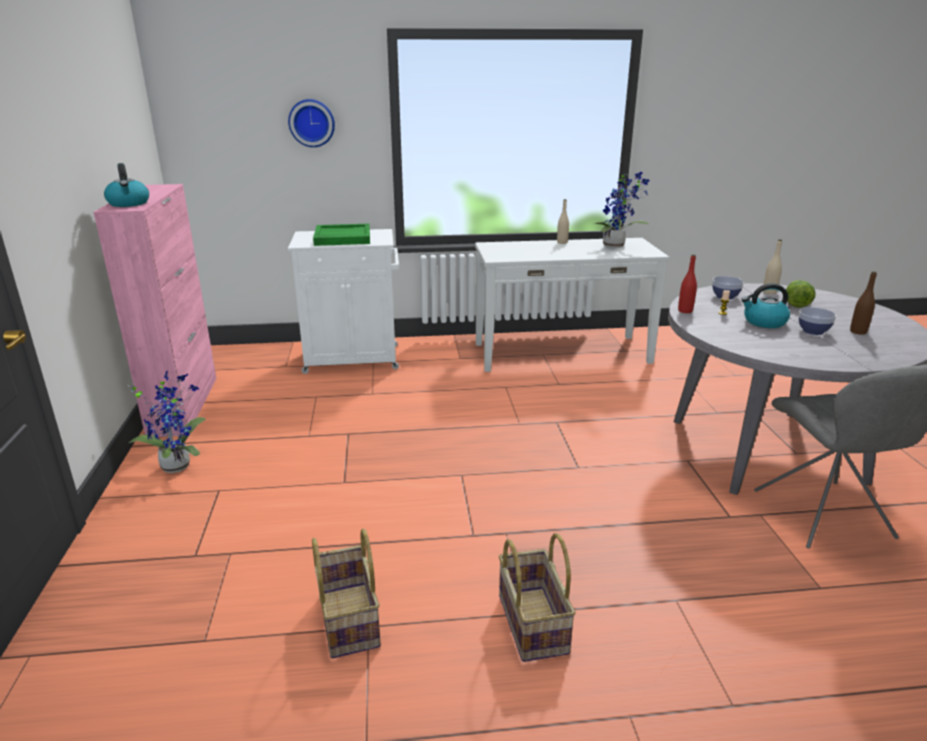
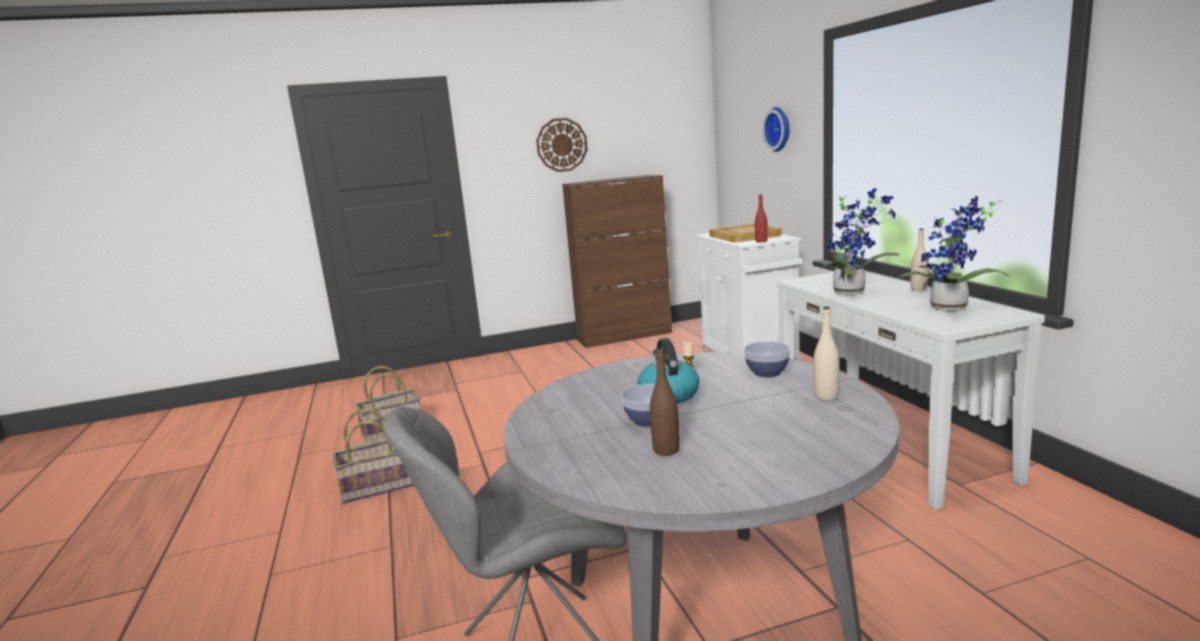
camera: 80 degrees right, 10 degrees down
pink cabinet [93,184,216,437] -> brown cabinet [562,174,672,348]
kettle [104,163,149,207] -> none
potted plant [127,371,206,473] -> potted plant moved to [822,188,900,295]
green tray [313,224,370,246] -> beige tray [709,223,782,243]
red bottle [678,254,697,313] -> red bottle moved to [755,194,768,242]
lettuce [786,280,816,308] -> none
none -> wall clock [536,118,588,172]

